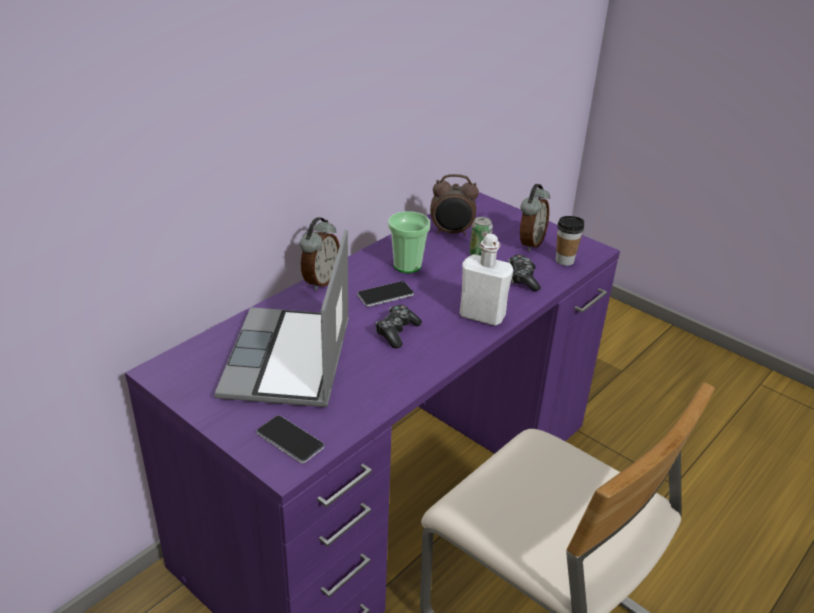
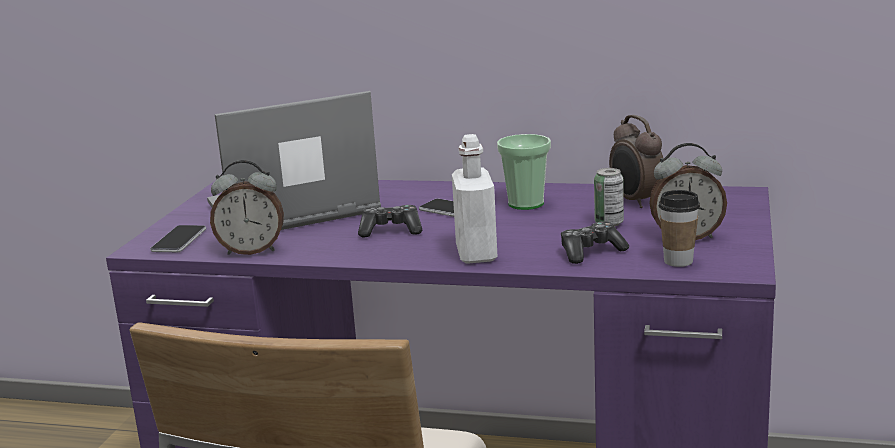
camera: 65 degrees right, 15 degrees down
alarm clock [300,217,340,291] -> alarm clock moved to [210,160,284,255]

